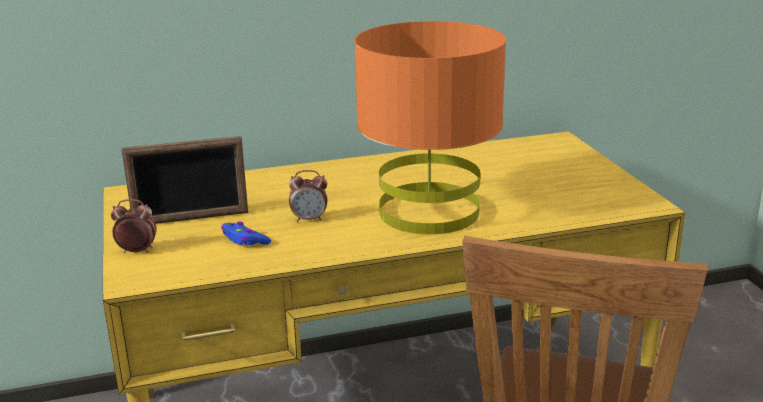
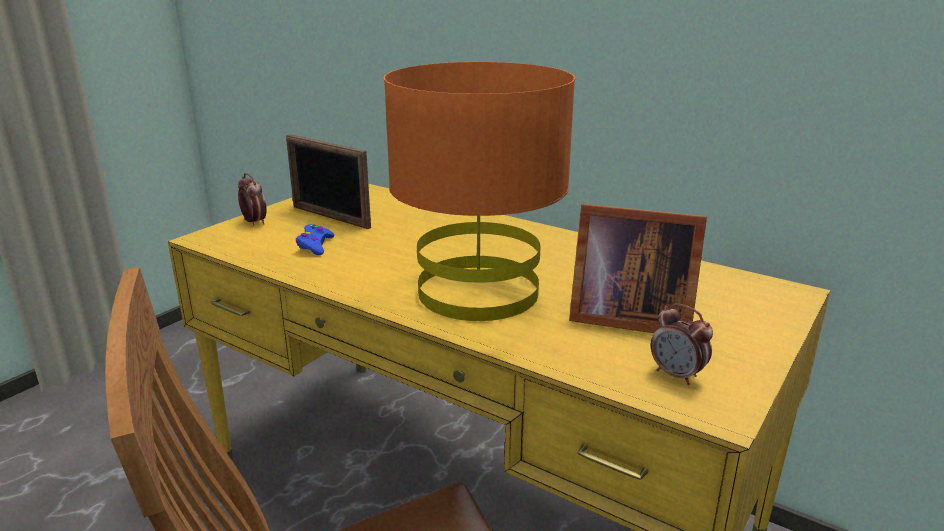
camera: 50 degrees right, 0 degrees up
alarm clock [289,170,327,222] -> alarm clock moved to [651,303,713,385]
none -> picture frame [569,204,707,333]

